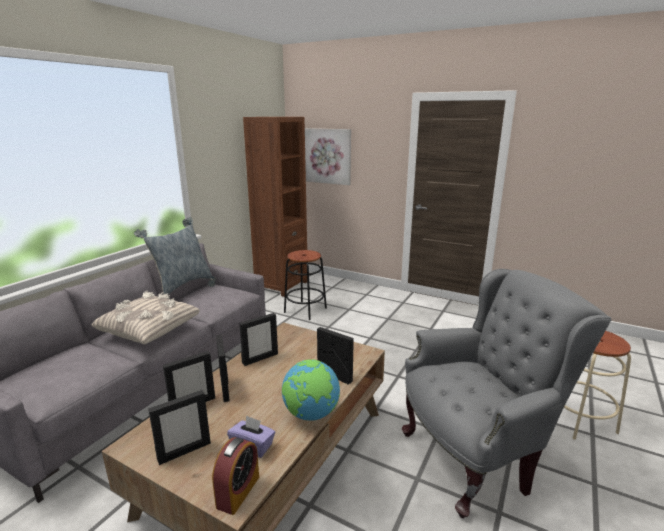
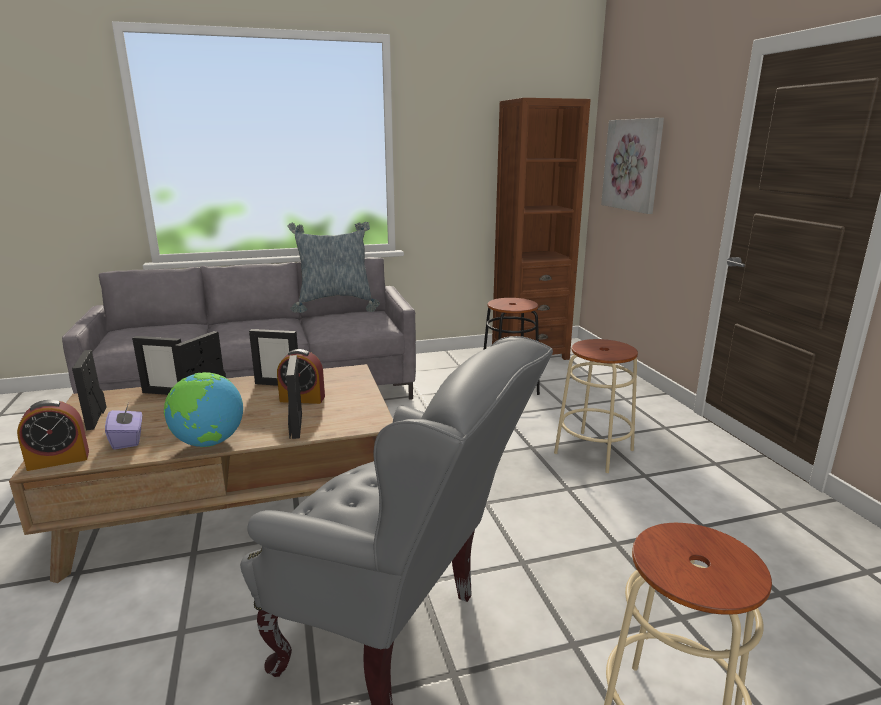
camera: 45 degrees right, 0 degrees up
beige pillow [92,290,200,344] -> none
picture frame [148,390,211,465] -> picture frame turned 60 degrees clockwise [72,350,107,431]
none -> alarm clock [277,349,325,404]
none -> beige stool [554,339,638,473]

